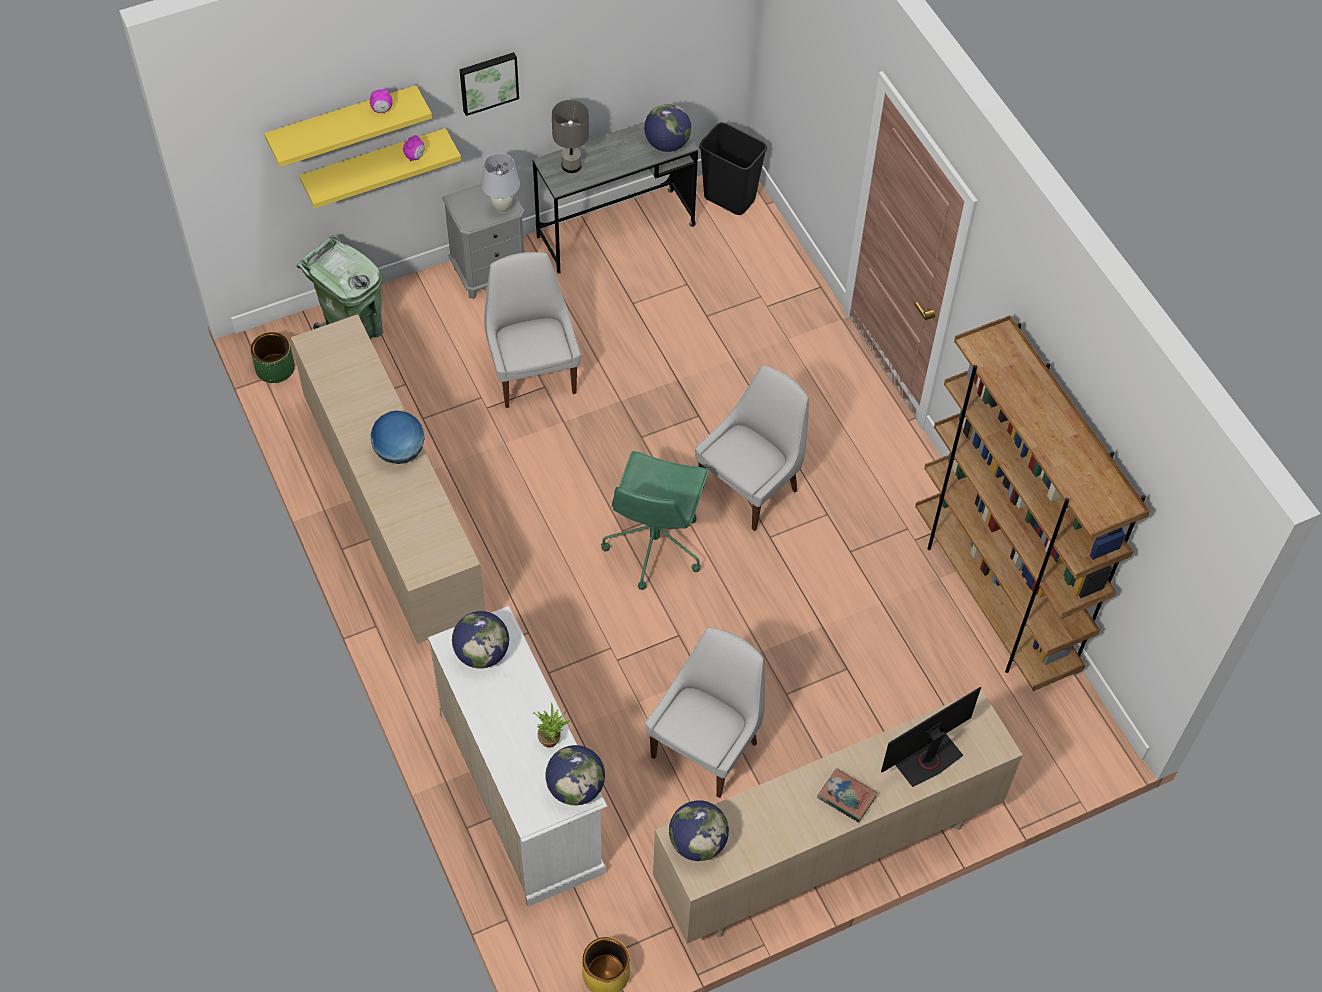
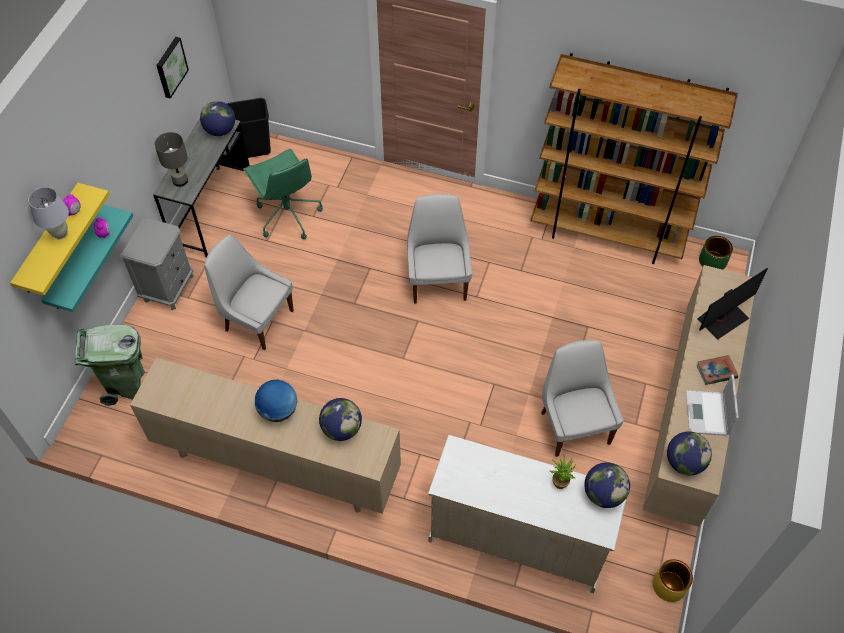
camera: 45 degrees left, 0 degrees up
green planter [251,332,295,383] -> green planter moved to [699,236,733,270]
yellow shelf [299,128,461,209] -> turquoise shelf [41,205,133,312]
globe [452,611,509,669] -> globe moved to [319,398,362,441]
picture [460,52,519,116] -> picture moved to [156,37,189,99]
white table lamp [481,153,520,213] -> white table lamp moved to [28,187,69,239]
green office chair [601,451,709,590] -> green office chair moved to [243,149,323,239]
monitor [881,687,981,787] -> monitor turned 135 degrees counterclockwise [698,268,768,339]
none -> laptop [686,374,739,436]

